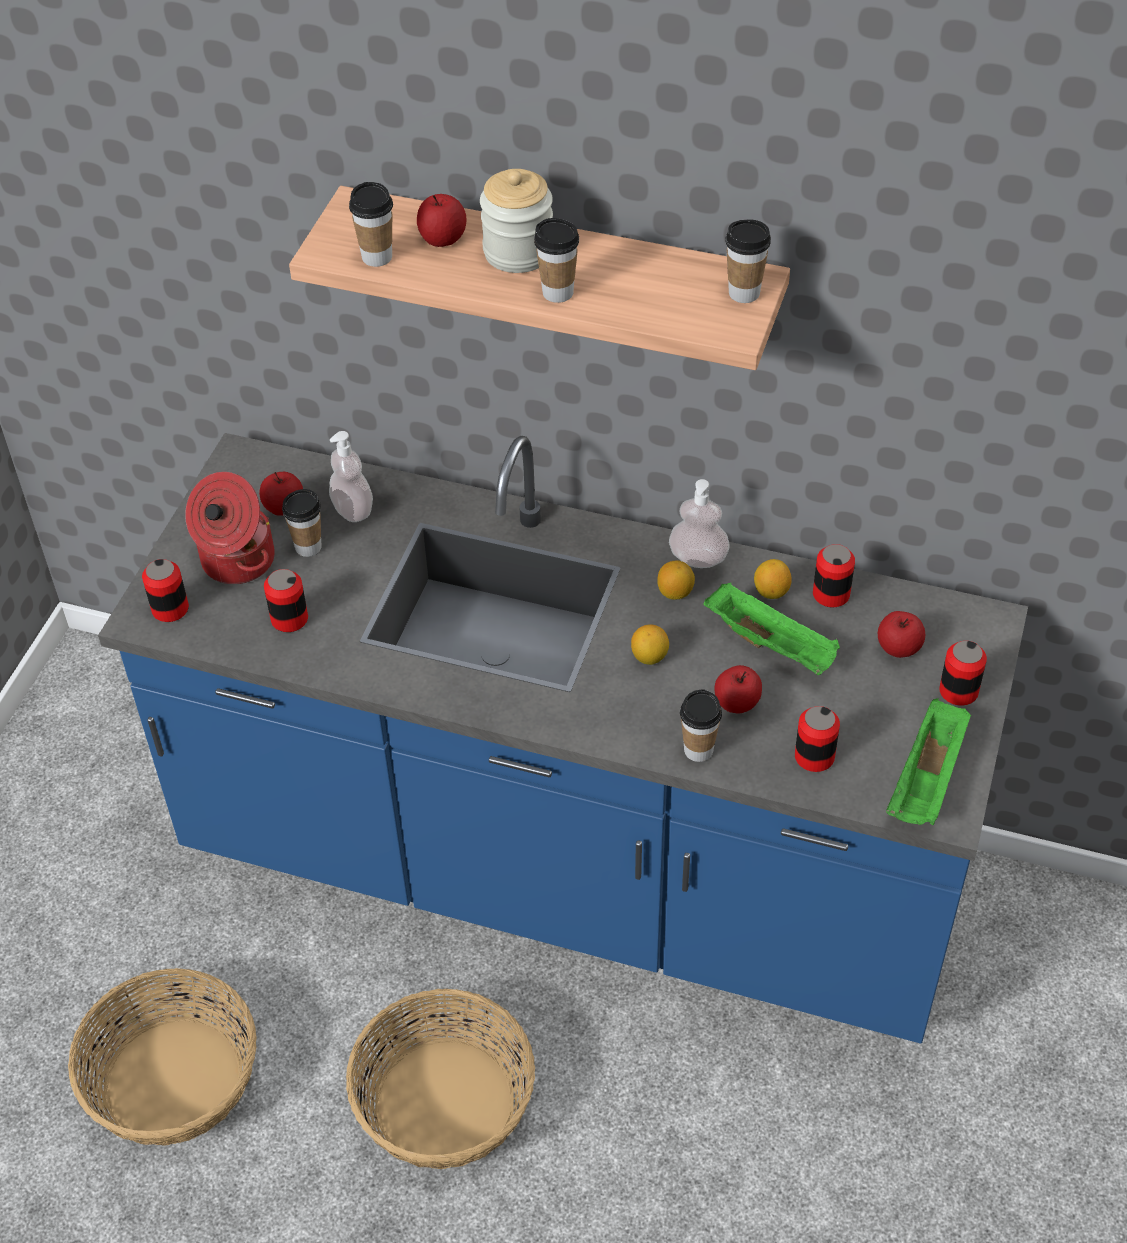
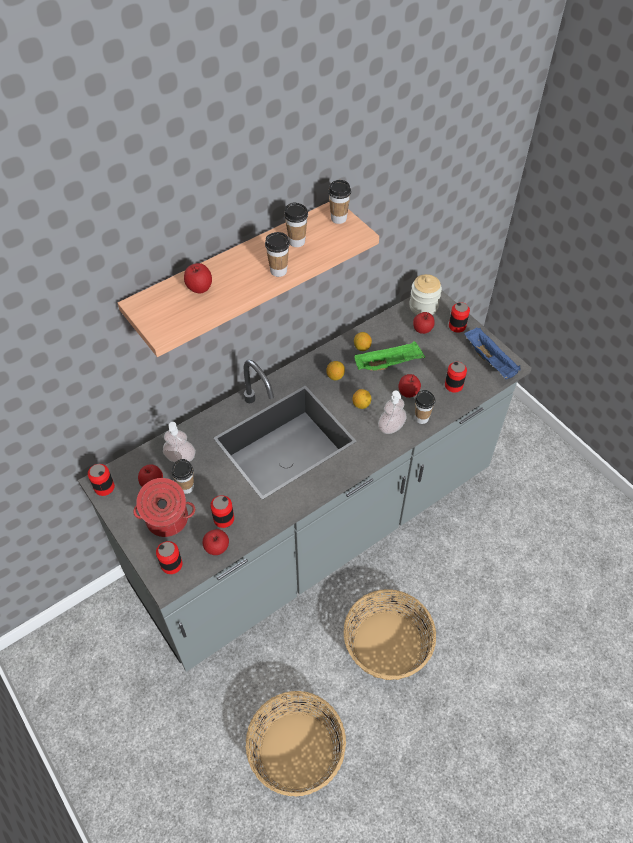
camera: 55 degrees left, 5 degrees up
blue counter [98,433,1028,1043] -> grey counter [78,291,532,672]
cup [349,182,393,267] -> cup moved to [284,203,308,247]
jar [480,169,553,273] -> jar moved to [409,274,442,315]
soap dispenser [669,479,730,568] -> soap dispenser moved to [378,390,407,434]
can [813,544,855,607] -> can moved to [88,464,115,496]
green tray [886,698,971,825] -> blue tray [464,327,521,379]
none -> apple [203,529,229,555]

